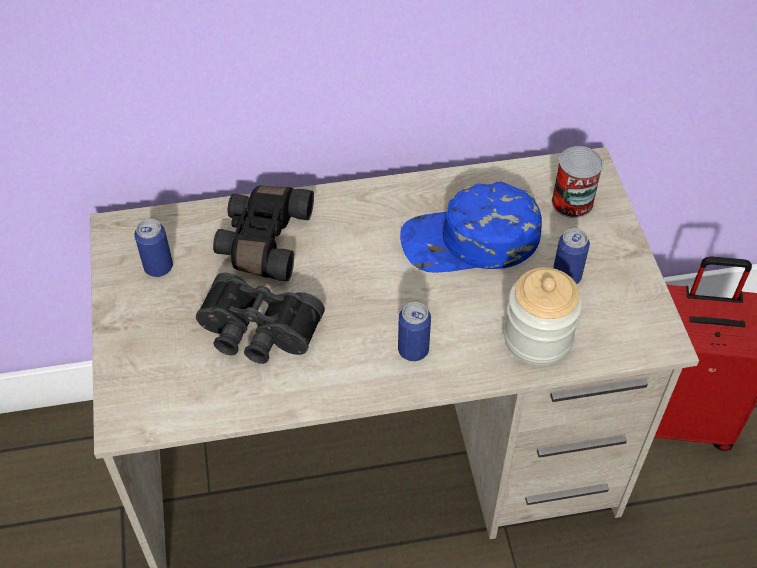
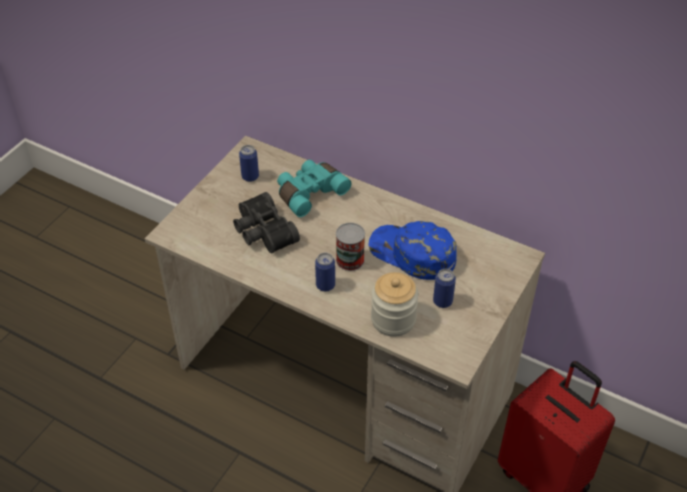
camera: 40 degrees right, 5 degrees down
black binoculars [213,186,314,282] -> turquoise binoculars [277,160,352,217]
can [551,146,603,218] -> can moved to [336,223,365,271]

